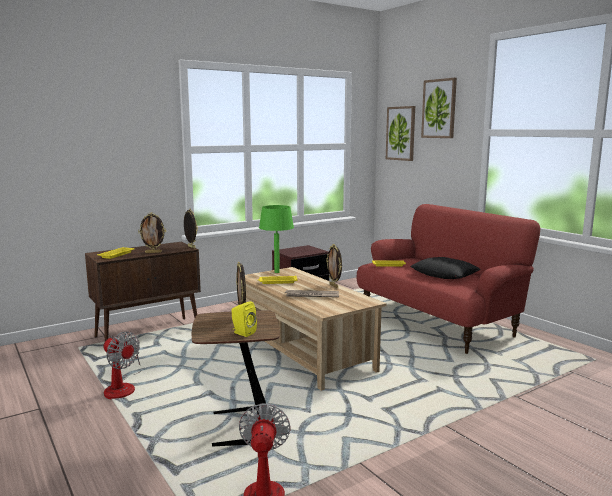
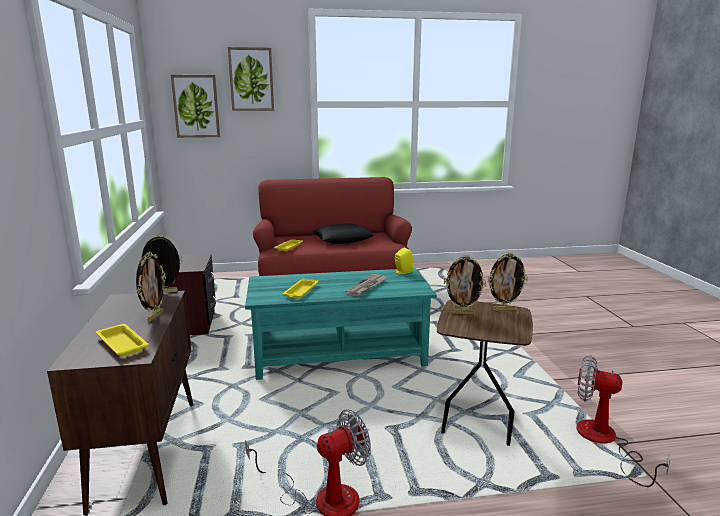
camera: 65 degrees left, 5 degrees up
yellow speaker [232,301,257,337] -> yellow speaker moved to [395,248,413,274]
beige coffee table [245,267,387,391] -> turquoise coffee table [245,268,437,380]
green table lamp [259,205,294,273] -> none
picture frame [326,244,342,288] -> picture frame moved to [487,252,528,311]

